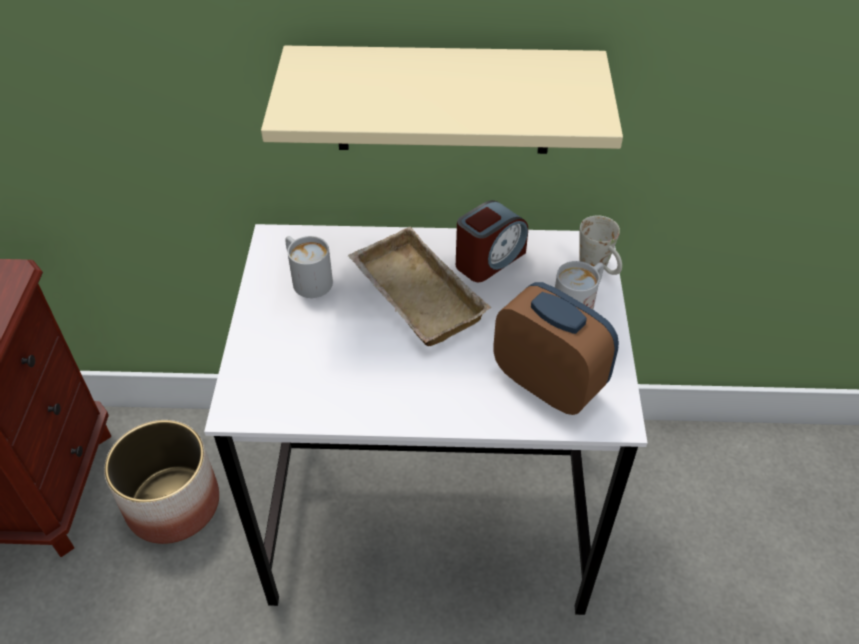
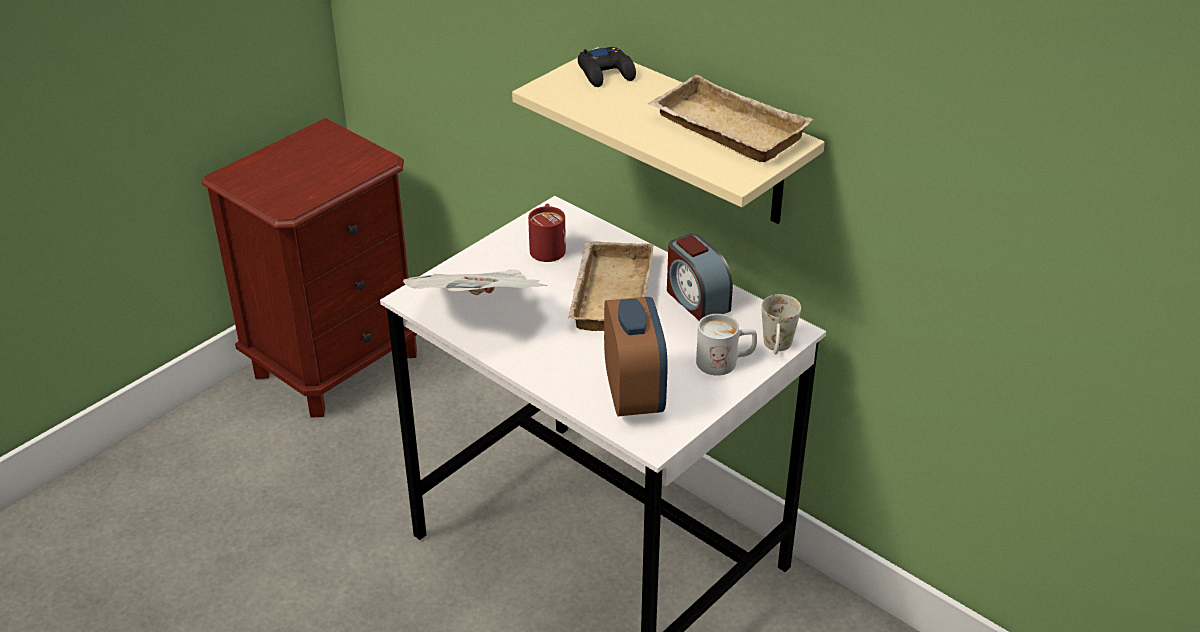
camera: 40 degrees right, 10 degrees down
planter [104,420,219,544] -> none
white mug [286,236,333,298] -> red mug [528,204,566,262]
alarm clock [456,200,528,282] -> alarm clock turned 60 degrees clockwise [667,234,733,321]
none -> newspaper [403,270,547,295]
none -> black game controller [578,47,636,87]
none -> beige tray [648,74,813,162]

